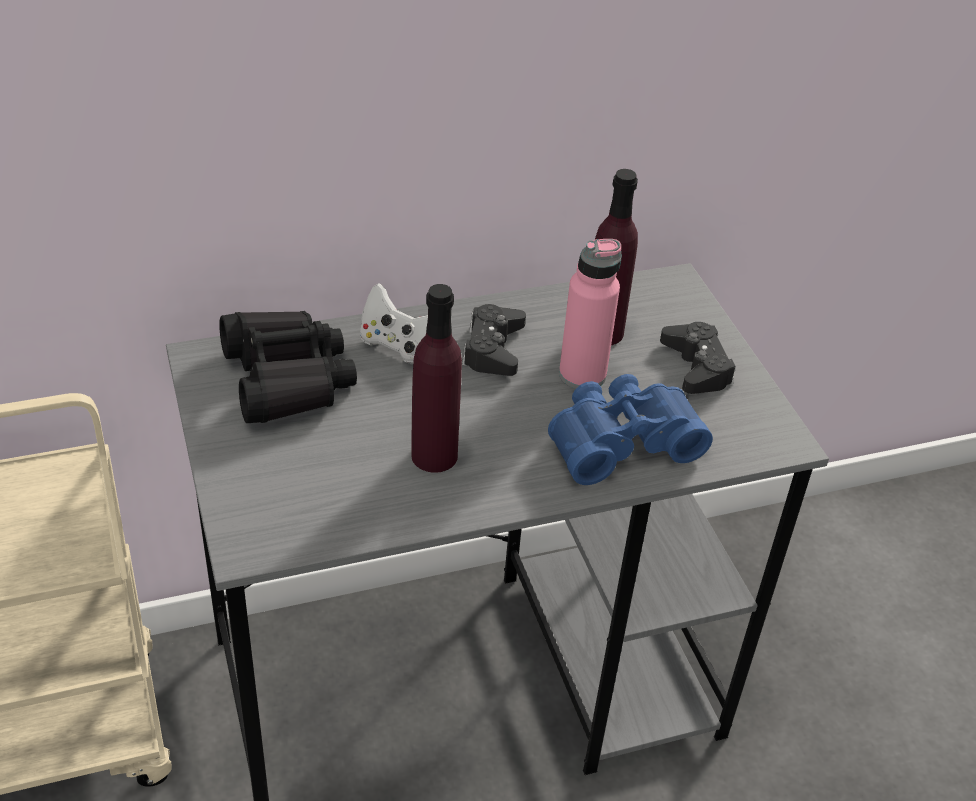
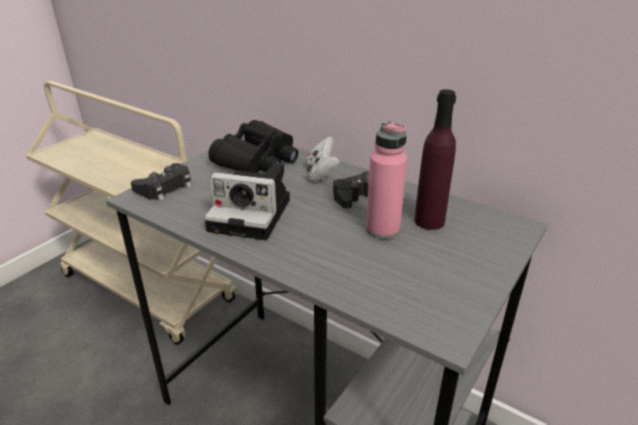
camera: 55 degrees right, 10 degrees down
purple bottle [411,284,462,473] -> camera [204,163,290,240]
blue binoculars [548,374,713,485] -> none
black game controller [660,322,736,394] -> black game controller moved to [131,163,192,201]

